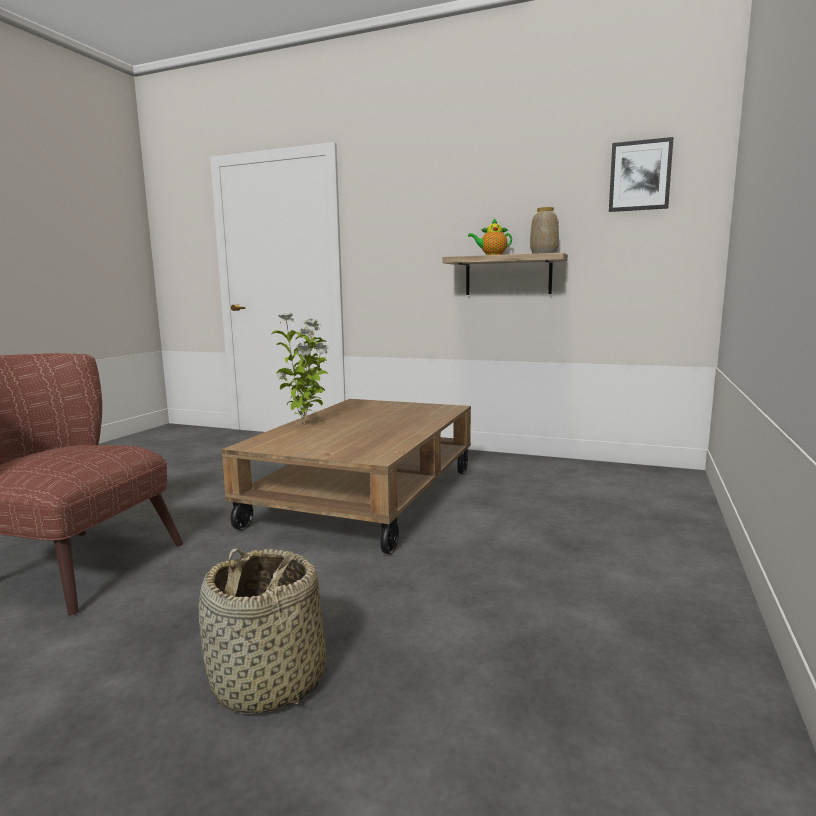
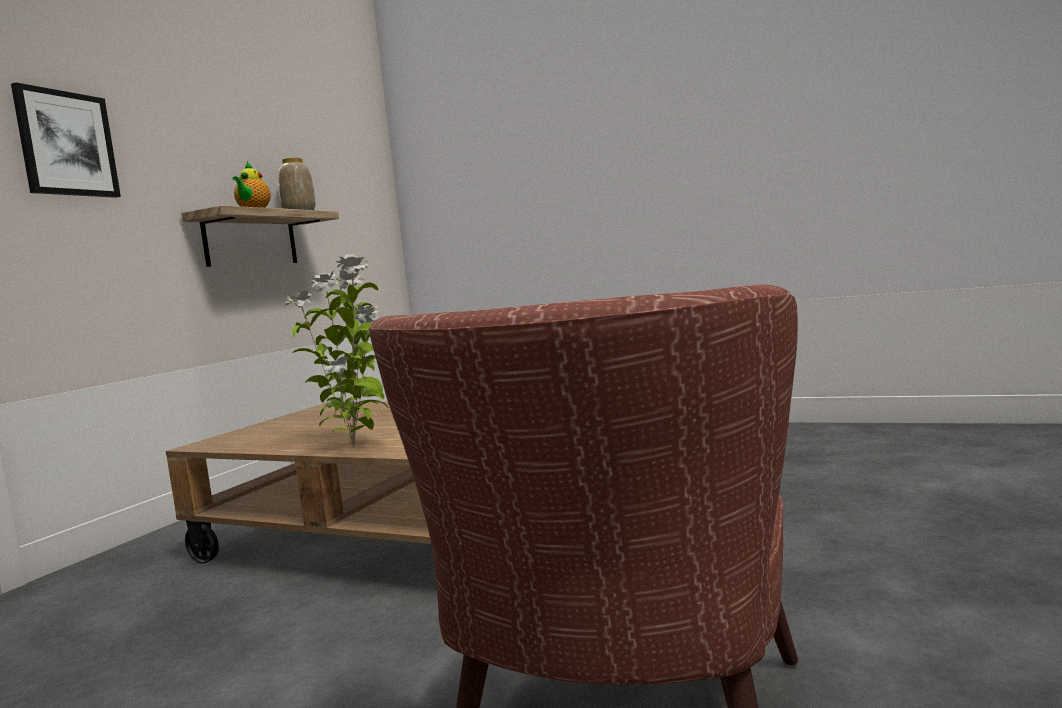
camera: 85 degrees left, 5 degrees down
basket [199,549,326,714] -> none
picture [609,137,674,212] -> picture moved to [11,82,121,198]

